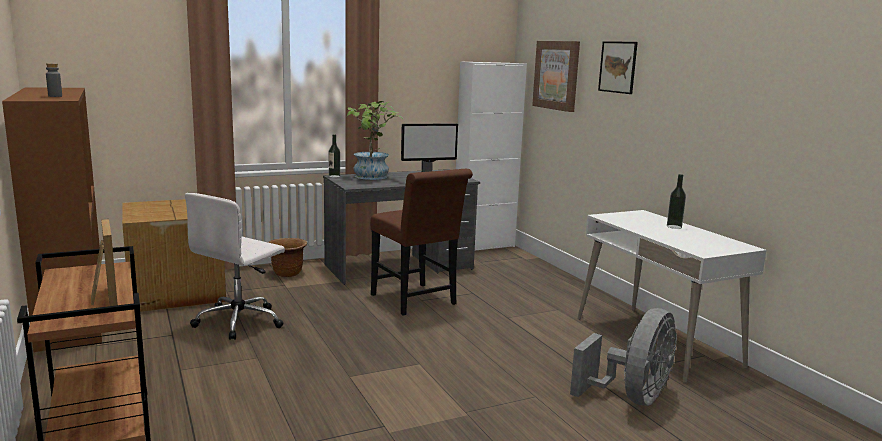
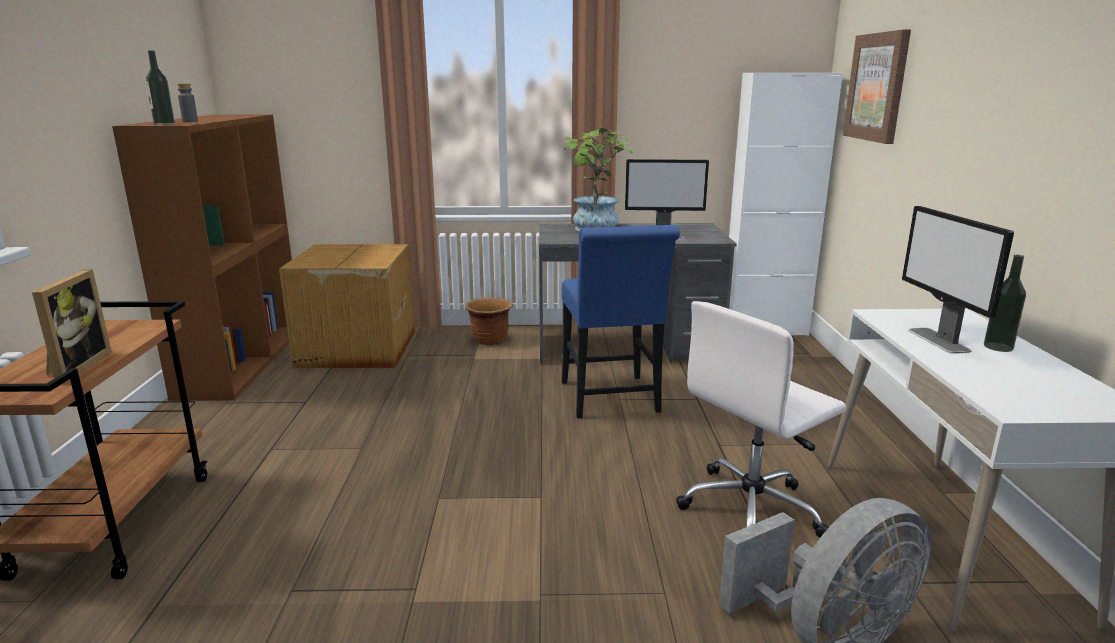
camera: 25 degrees right, 5 degrees up
white office chair [185,193,285,340] -> white office chair moved to [676,301,846,538]
bottle [329,135,340,178] -> bottle moved to [146,50,175,125]
brown chair [370,169,473,316] -> blue chair [562,225,680,418]
picture [598,41,638,94] -> none
none -> monitor [902,206,1014,354]

